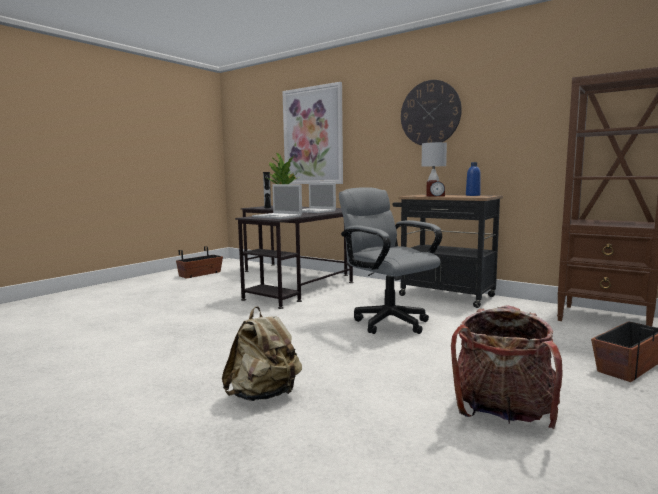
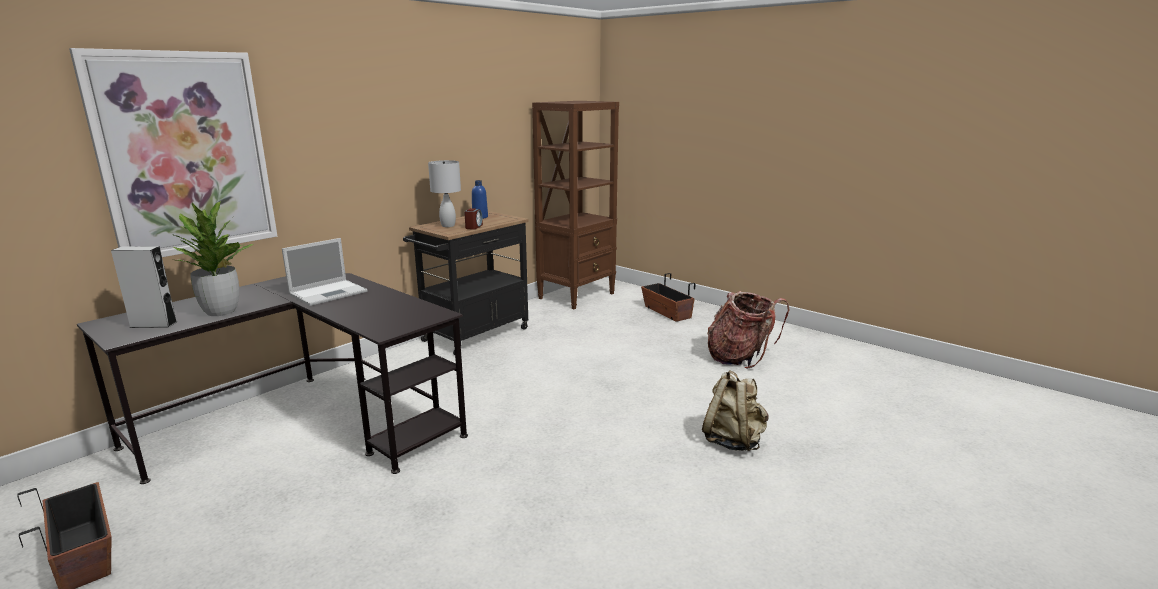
camera: 85 degrees left, 10 degrees up
laptop [252,184,302,219] -> none
grey office chair [339,187,442,334] -> none
wall clock [401,80,462,146] -> none

